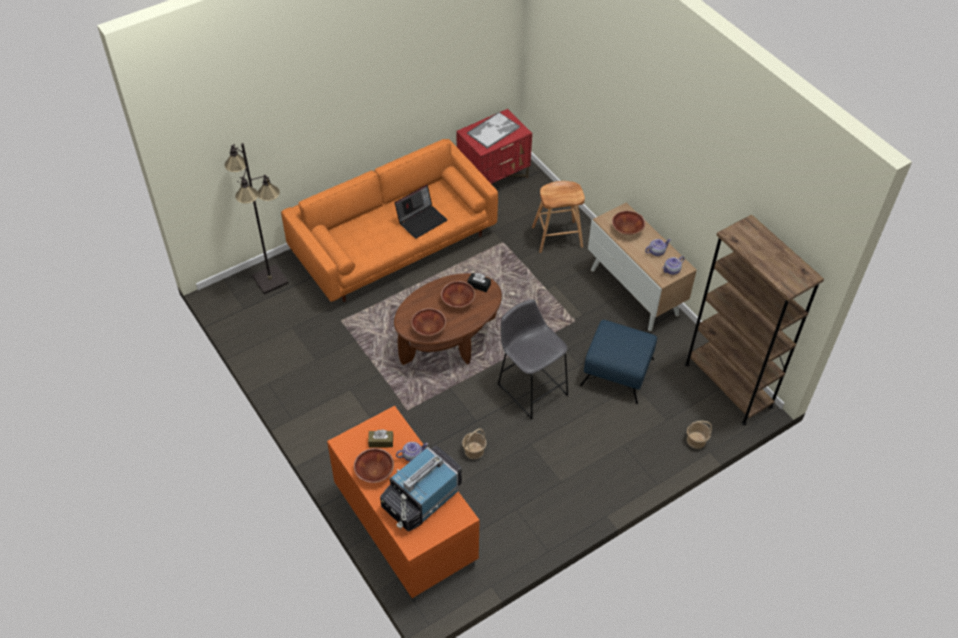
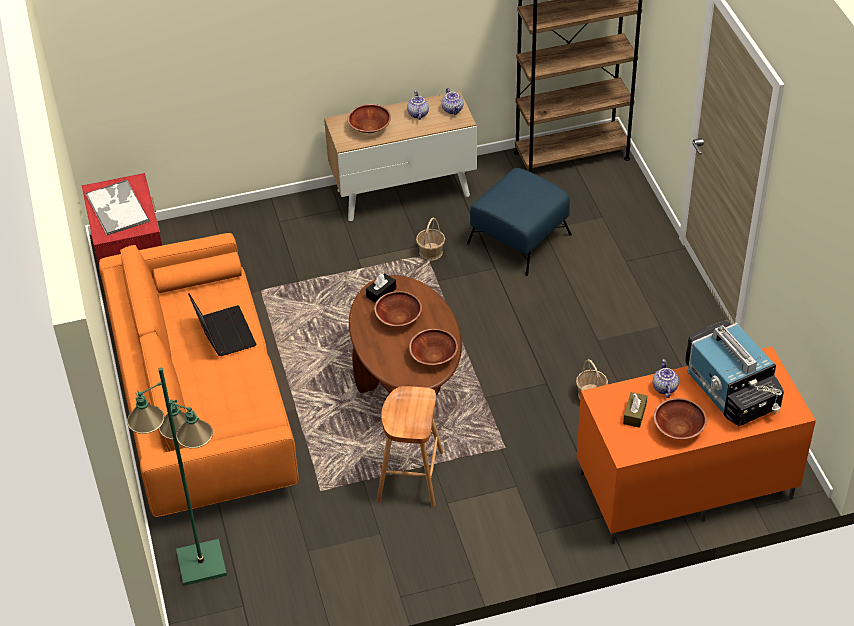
camera: 70 degrees left, 5 degrees down
black floor lamp [225,143,289,294] -> green floor lamp [127,367,227,586]
grey stool [497,299,569,419] -> none
brown stool [532,181,585,253] -> brown stool moved to [377,386,444,507]
basket [687,421,712,449] -> basket moved to [416,218,445,261]

